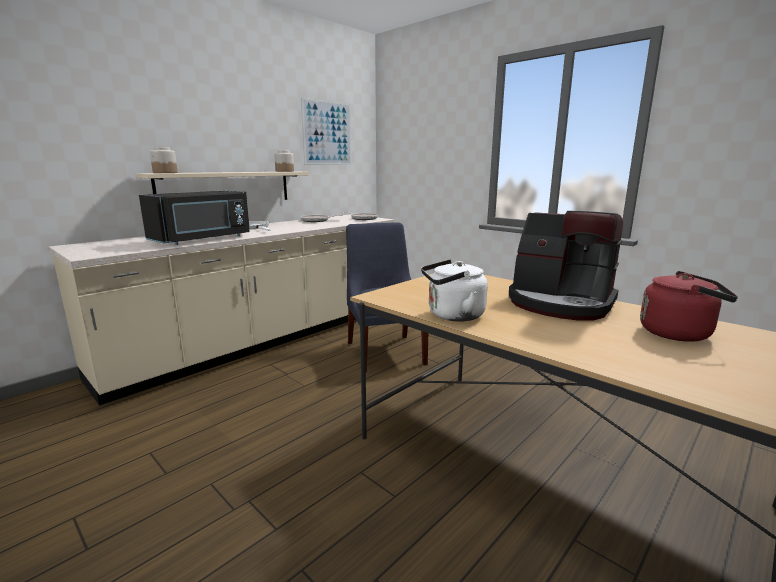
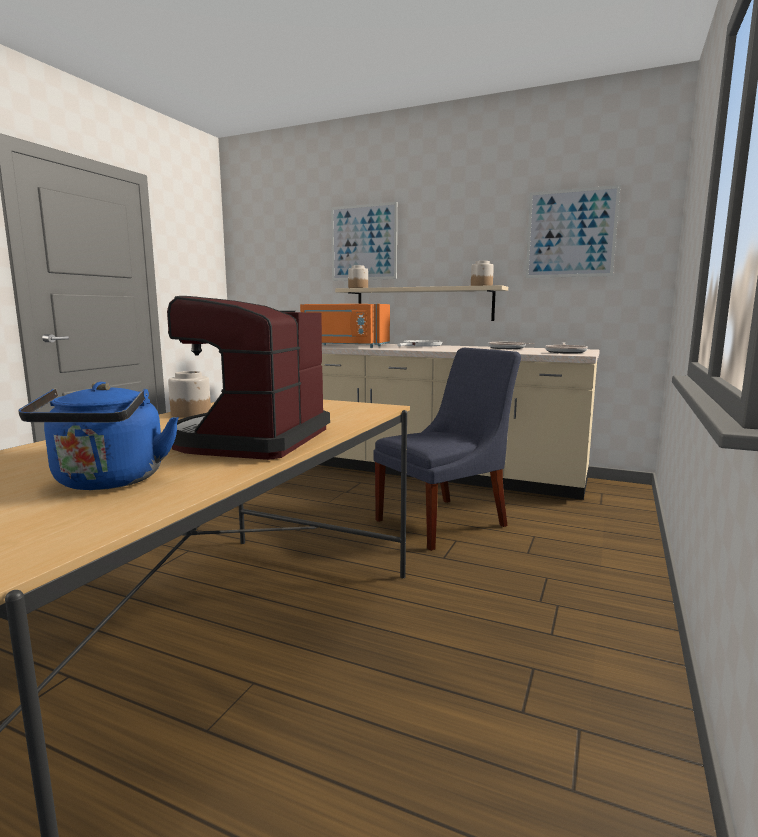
camera: 70 degrees right, 5 degrees down
black microwave [139,191,250,245] -> orange microwave [300,304,390,348]
white kettle [421,259,487,321] -> jar [168,371,211,418]
red kettle [640,271,738,342] -> blue kettle [18,382,179,490]
none -> picture [331,202,397,281]

